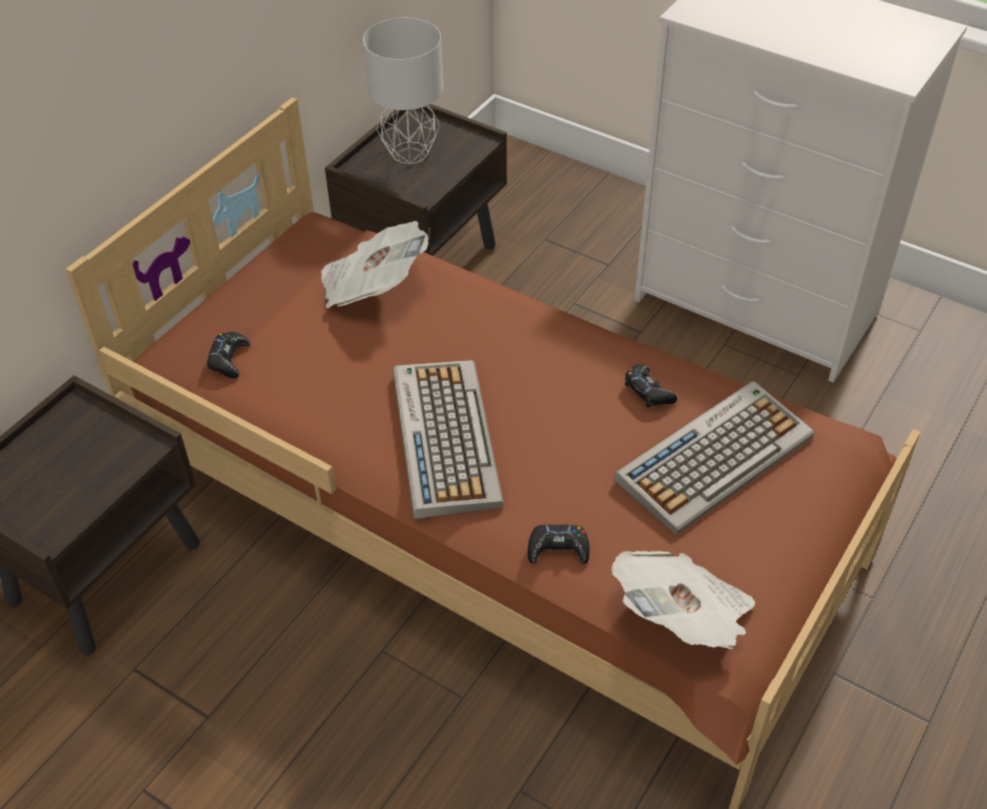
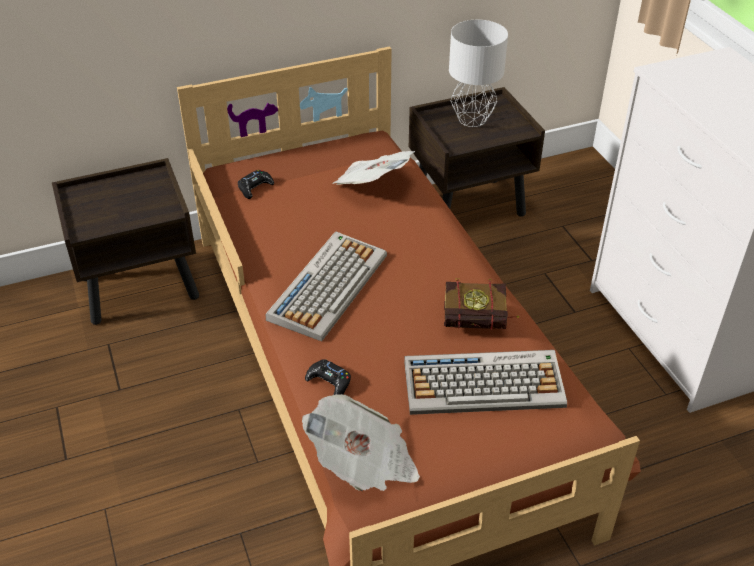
camera: 35 degrees right, 5 degrees down
black game controller [625,364,677,408] -> book [444,278,519,329]

